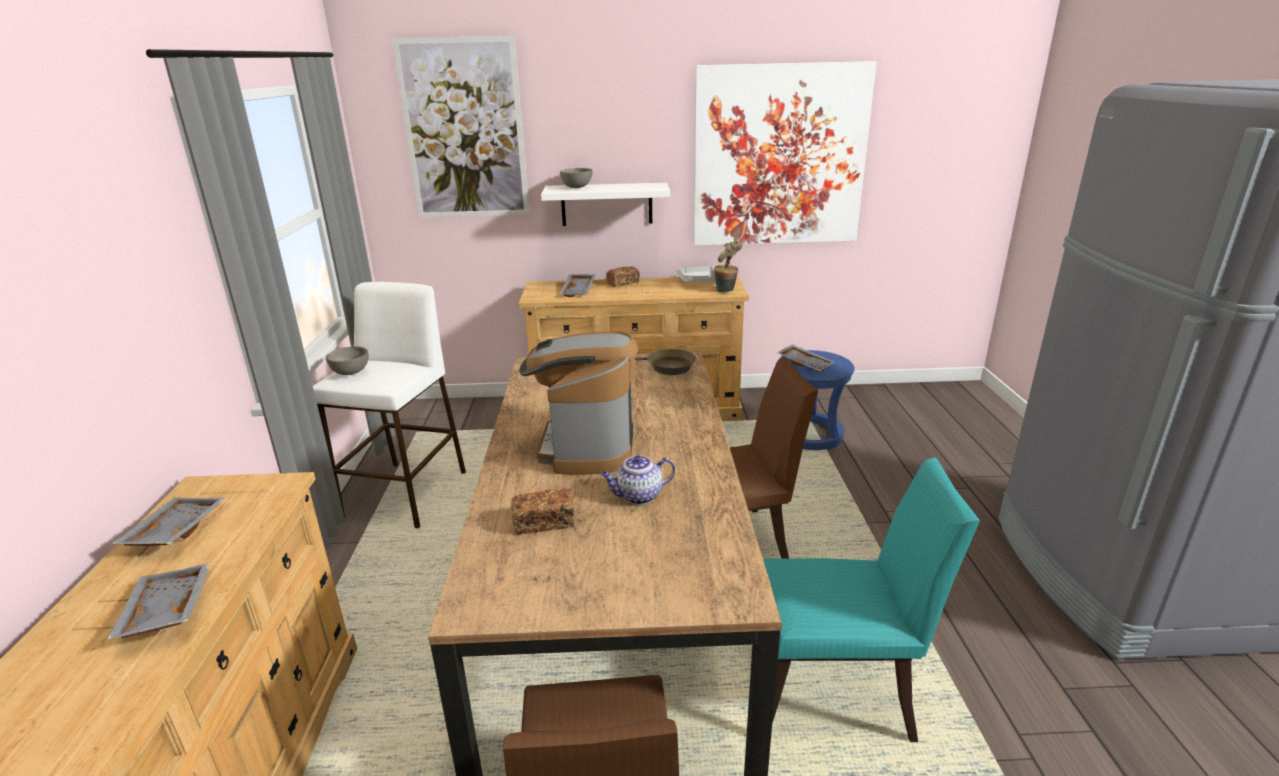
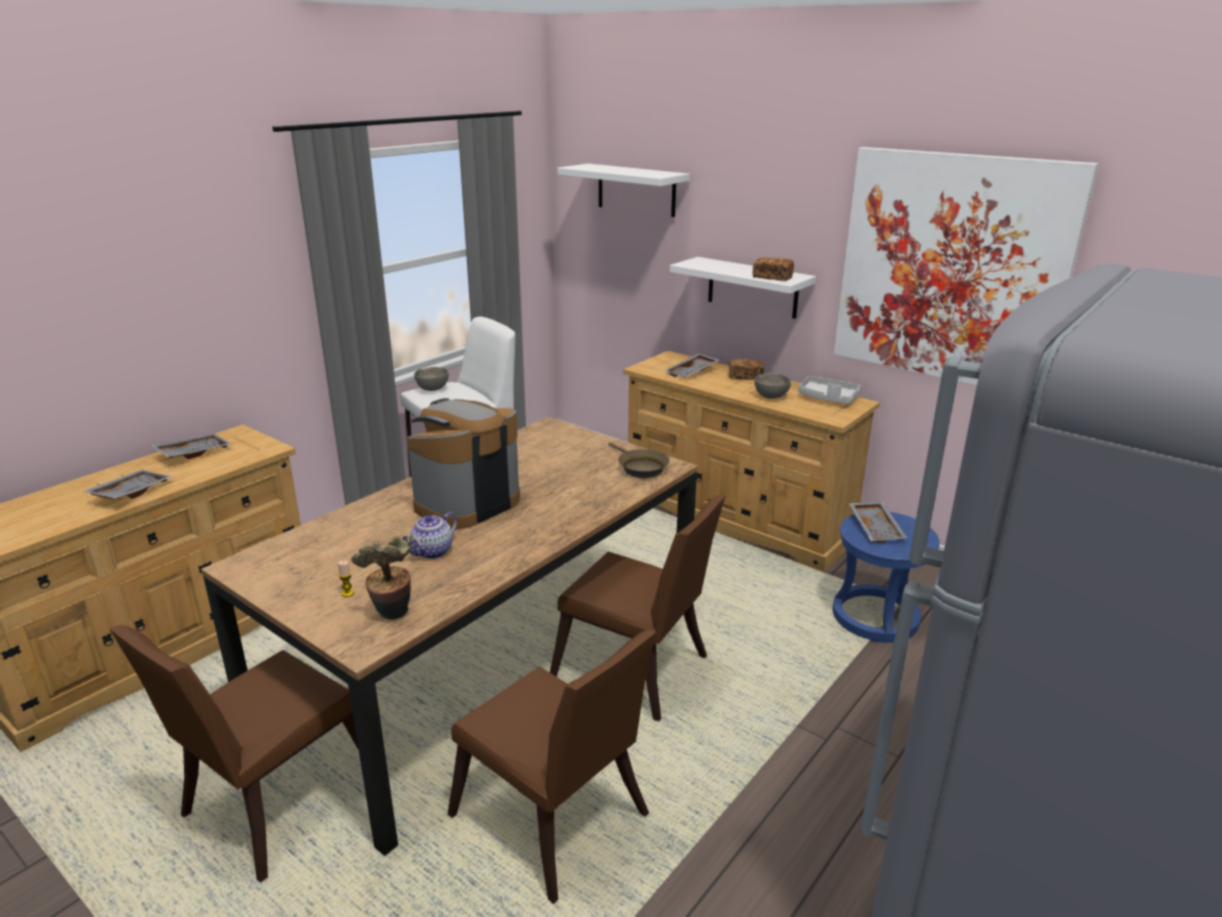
camera: 40 degrees right, 0 degrees up
picture [392,36,530,217] -> white shelf [557,164,690,217]
bread [511,488,574,535] -> bread moved to [753,257,794,281]
grey bowl [560,168,593,188] -> grey bowl moved to [754,373,791,399]
teapot [601,455,675,505] -> teapot turned 75 degrees counterclockwise [402,512,457,559]
potted plant [714,241,742,292] -> potted plant moved to [351,536,412,620]
turquoise chair [764,458,980,742] -> brown chair [448,630,656,904]
none -> candle [338,560,354,597]

